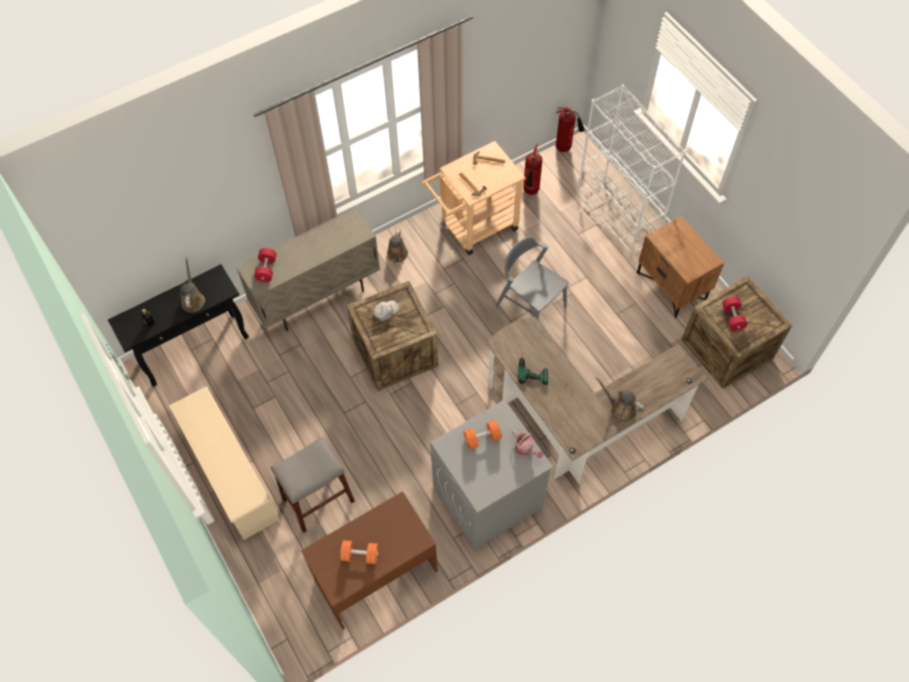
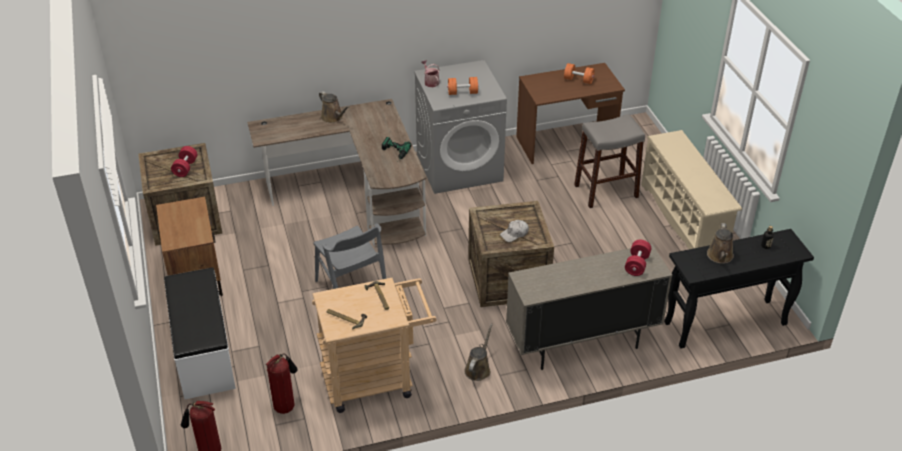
camera: 165 degrees left, 20 degrees down
white bookcase [577,85,686,257] -> white bench [164,267,236,399]

